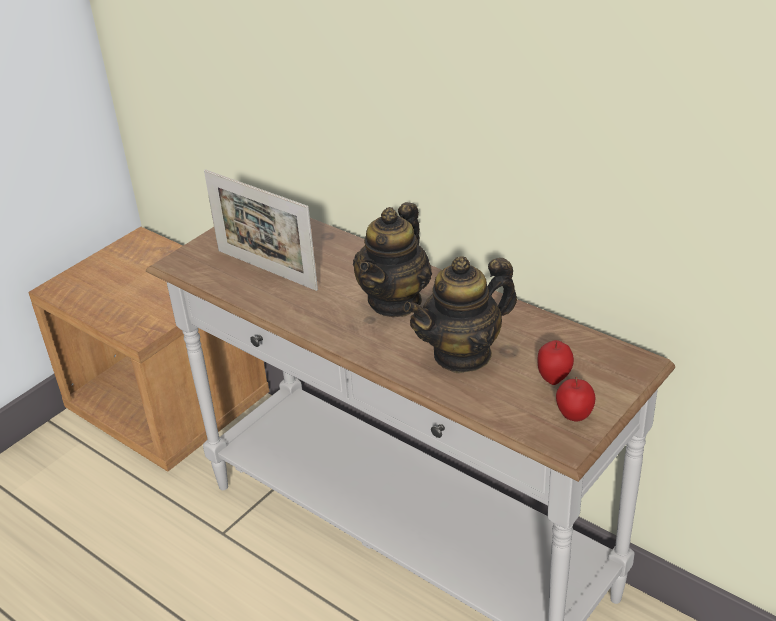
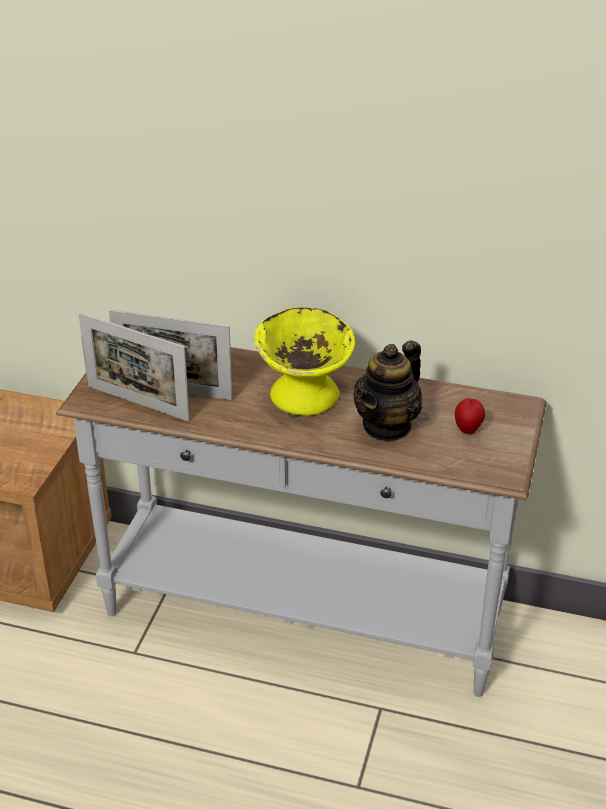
camera: 25 degrees left, 0 degrees up
teapot [353,202,432,317] -> yellow bowl [254,307,355,416]
apple [556,377,595,421] -> none
none -> picture frame [78,312,190,422]

